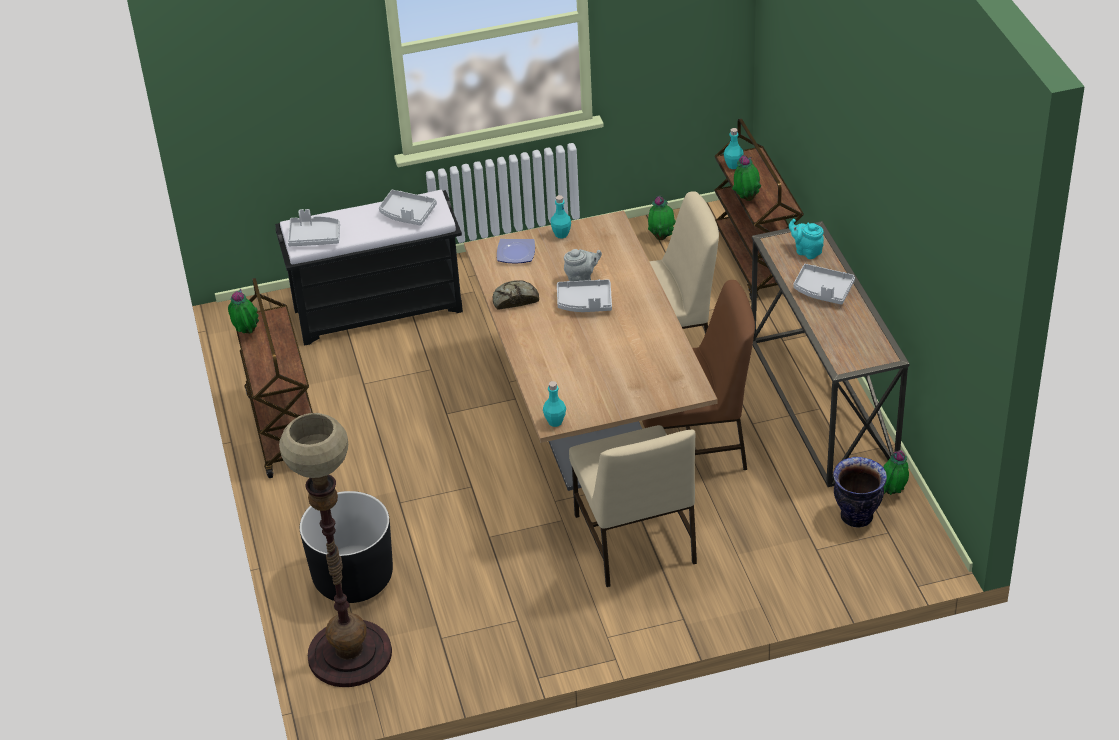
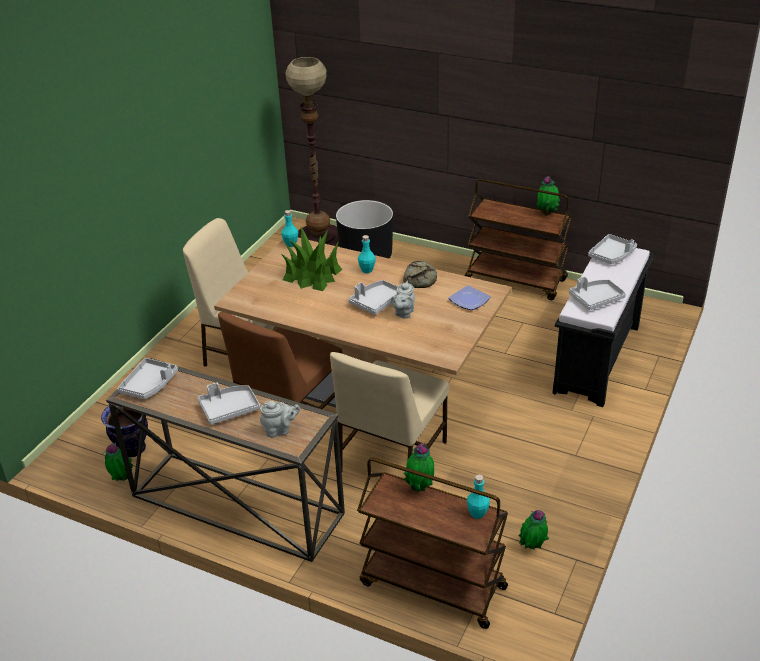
camera: 130 degrees right, 5 degrees down
turquoise bottle [551,195,571,239] -> turquoise bottle moved to [358,235,376,273]
turquoise teapot [789,219,824,259] -> grey teapot [260,401,301,437]
none -> grey tray [118,358,178,399]
none -> potted plant [281,227,343,291]

